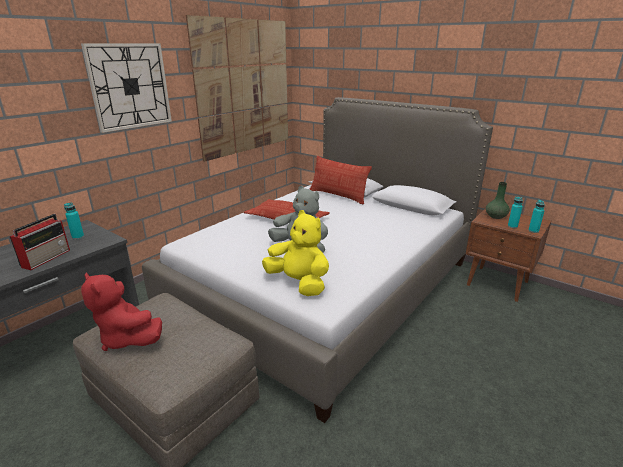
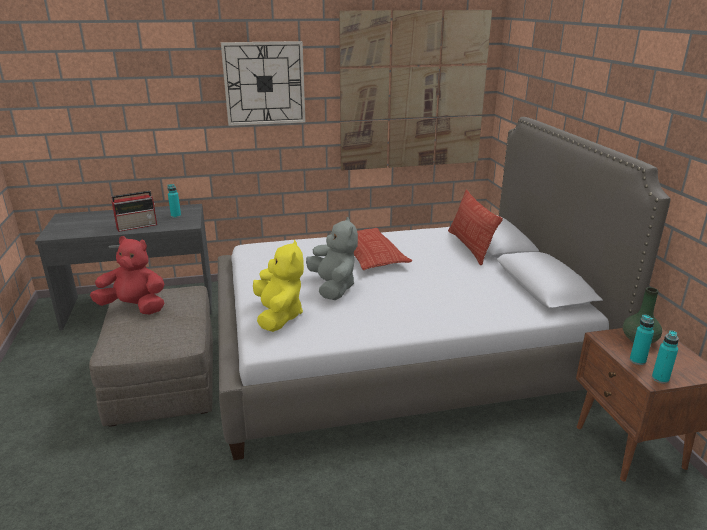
camera: 40 degrees right, 0 degrees up
red plush toy [81,273,162,351] -> red plush toy turned 105 degrees clockwise [90,236,164,314]

